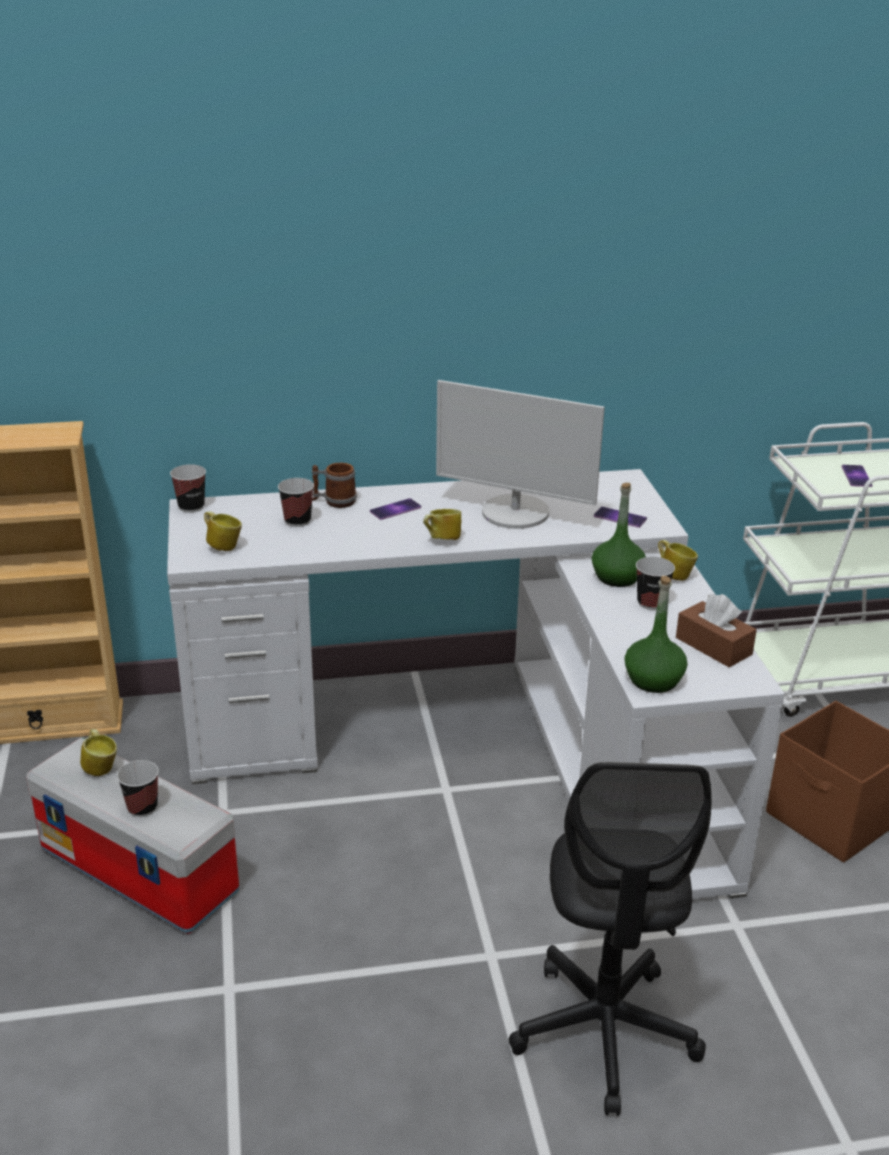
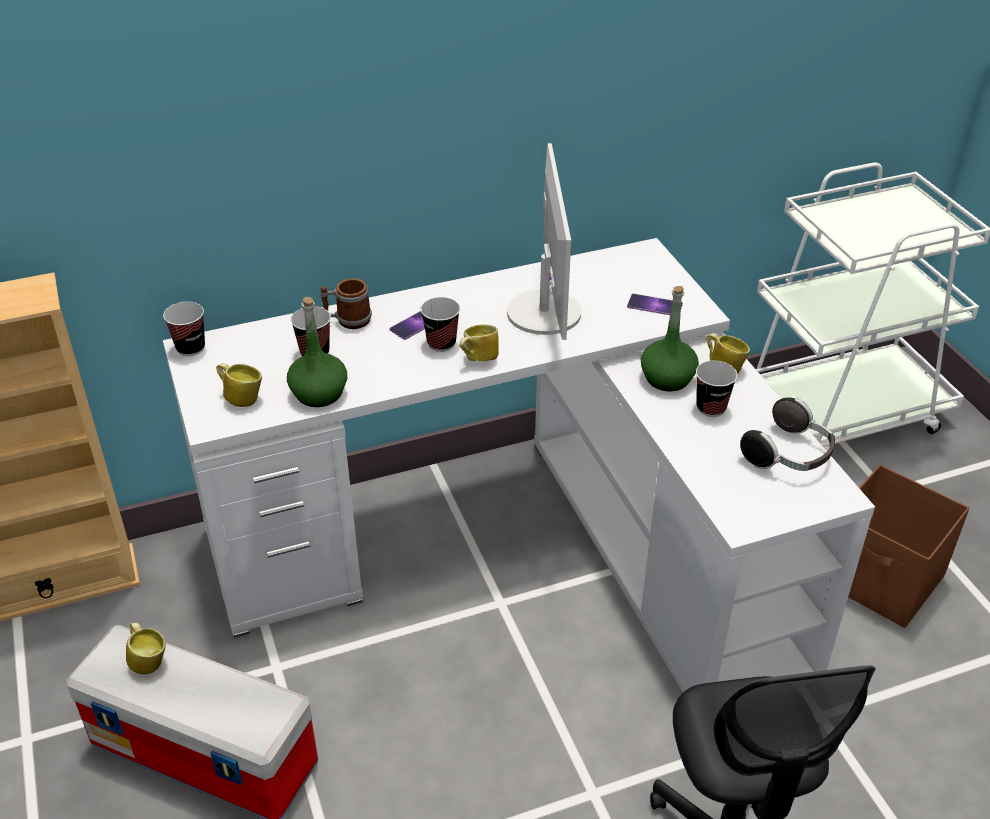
camera: 10 degrees left, 10 degrees up
cup [117,760,159,817] -> cup moved to [421,297,460,352]
monitor [436,380,605,529] -> monitor turned 105 degrees counterclockwise [507,143,581,340]
green bottle [625,576,688,693] -> green bottle moved to [287,297,347,407]
brown tissue box [676,594,757,667] -> headphones [740,397,835,471]
phone [842,465,872,487] -> none

